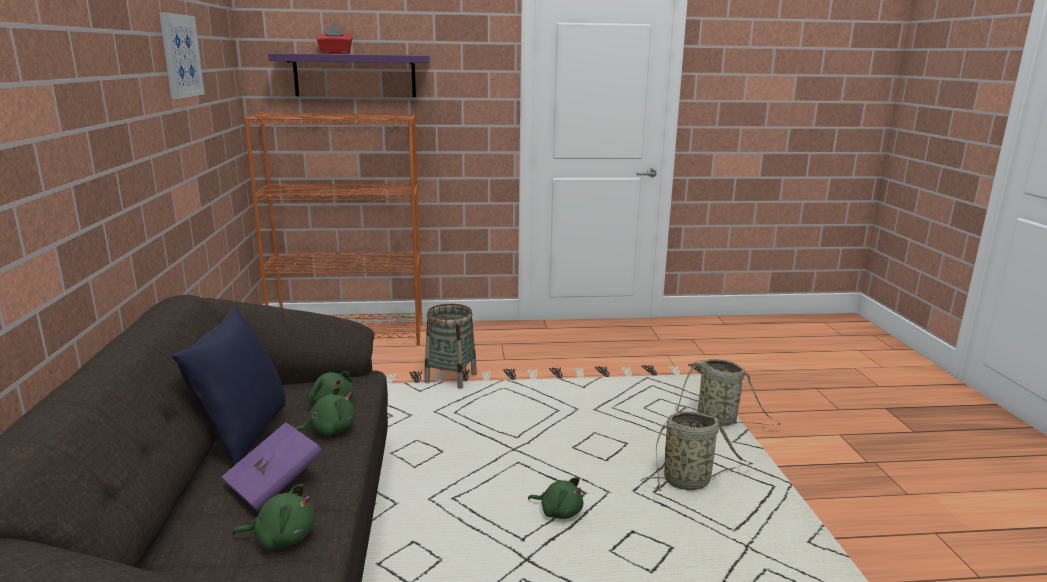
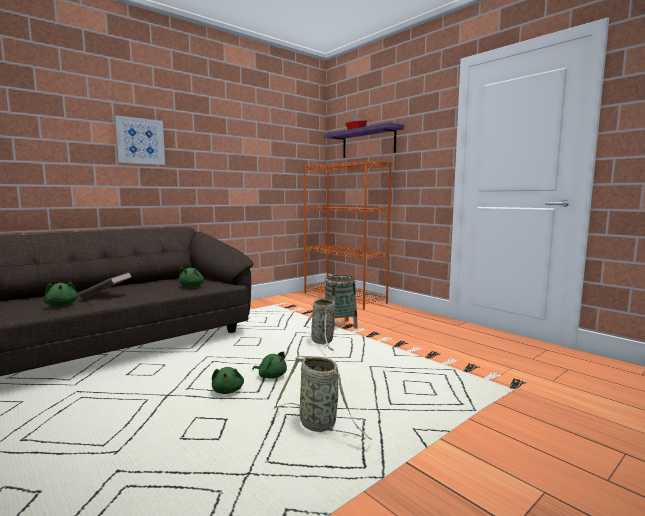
camera: 55 degrees right, 10 degrees down
picture [159,12,205,99] -> picture moved to [115,115,165,165]
blue pillow [172,308,286,466] -> none
purple book [222,422,323,512] -> brown book [79,272,132,298]
green plush toy [295,386,355,436] -> green plush toy moved to [253,351,287,379]
basket [675,359,781,426] -> basket moved to [303,298,335,351]

